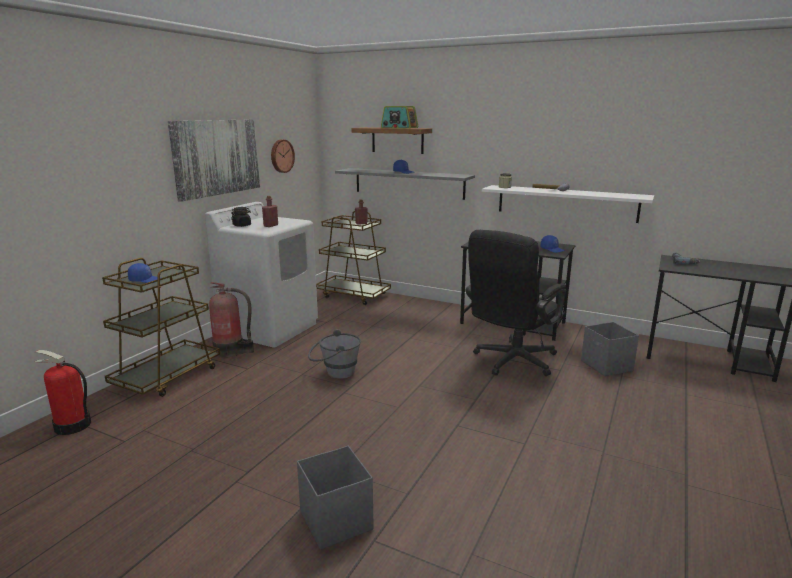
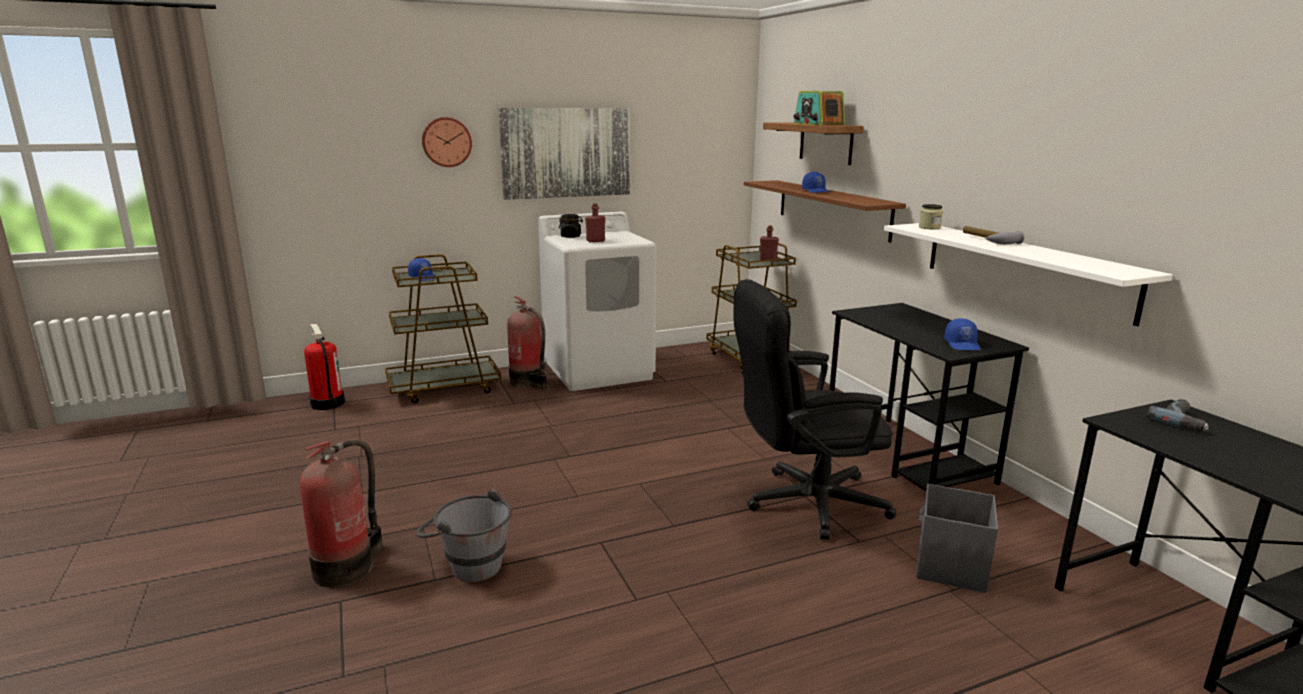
camera: 40 degrees right, 0 degrees up
wall clock [271,139,295,173] -> wall clock moved to [422,117,472,167]
grey storage box [297,446,374,550] -> fire extinguisher [300,439,383,588]
grey bucket [308,329,361,379] -> grey bucket moved to [416,489,512,582]
grey shelf [335,168,475,200] -> brown shelf [744,180,906,243]

